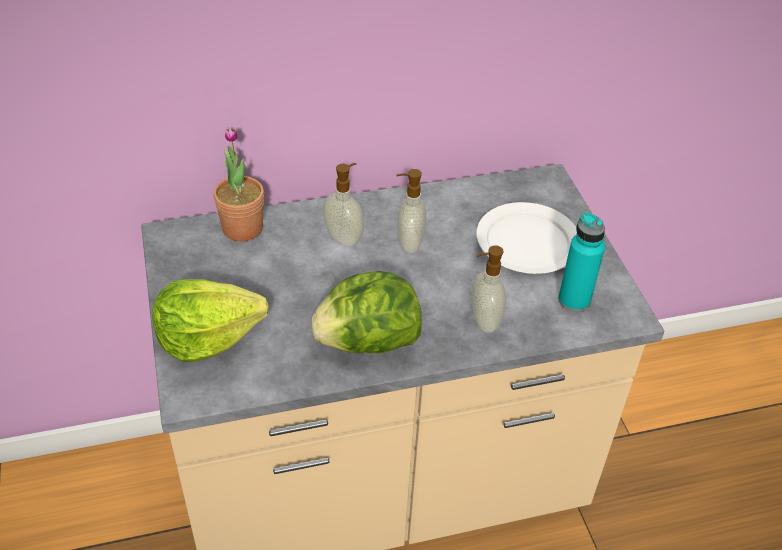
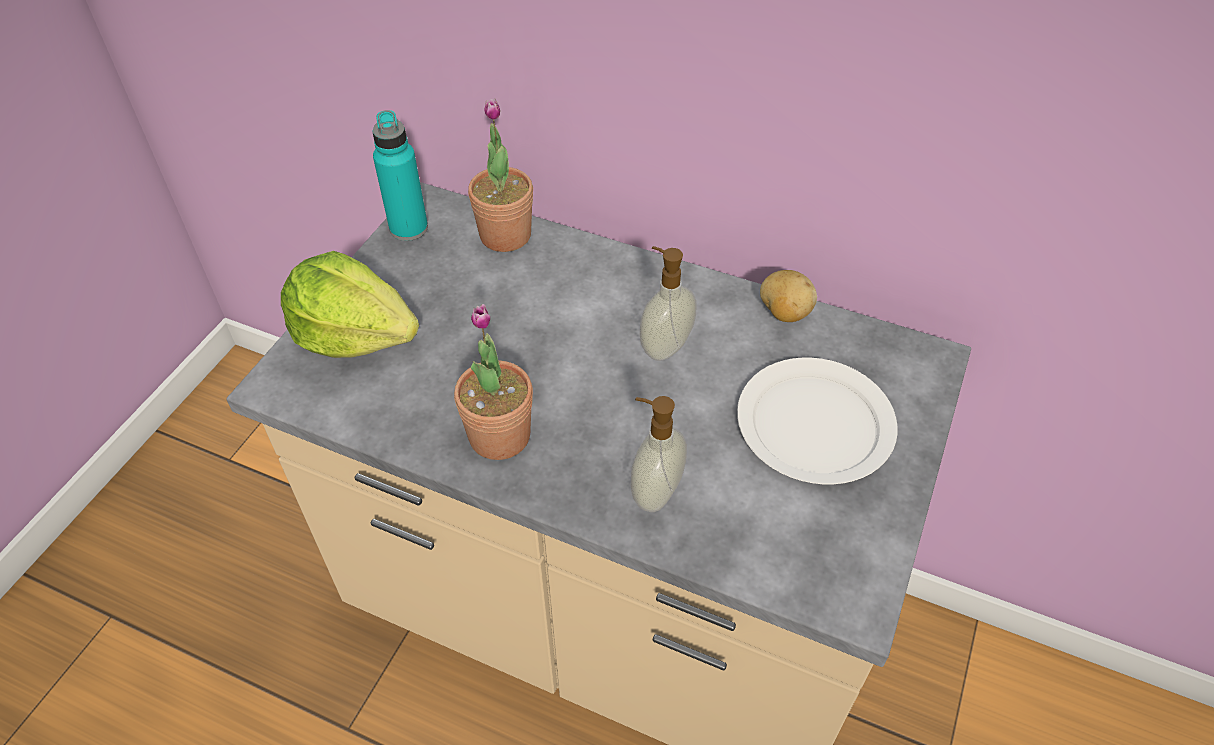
camera: 40 degrees right, 5 degrees up
lettuce [312,271,422,353] -> potted plant [454,304,533,460]
soap dispenser [323,163,364,247] -> none
turquoise bottle [558,212,605,312] -> turquoise bottle moved to [372,110,428,241]
none -> potato [760,270,817,322]

